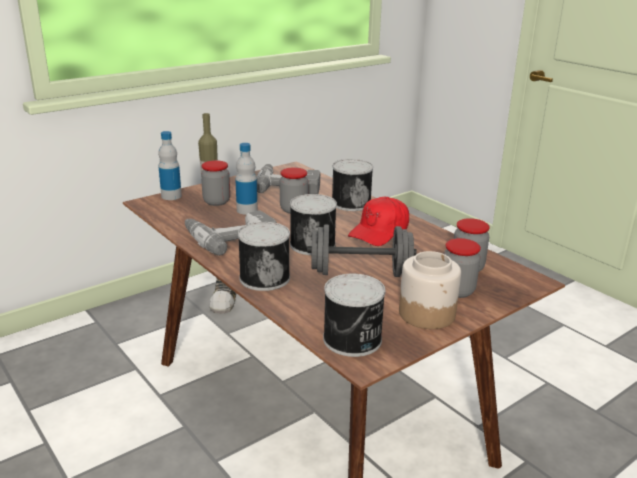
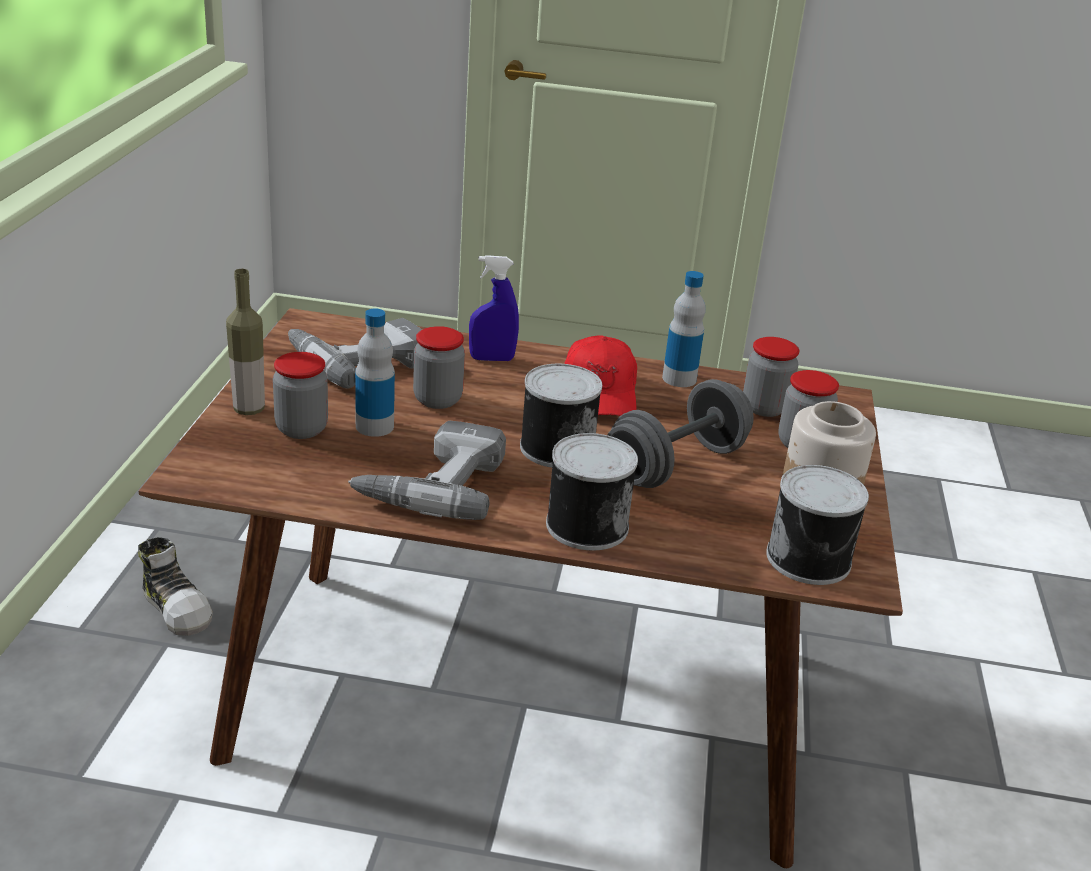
camera: 45 degrees left, 5 degrees up
bottle [158,131,182,200] -> bottle moved to [662,271,706,387]
can [332,159,373,211] -> blue spray bottle [469,255,519,361]

